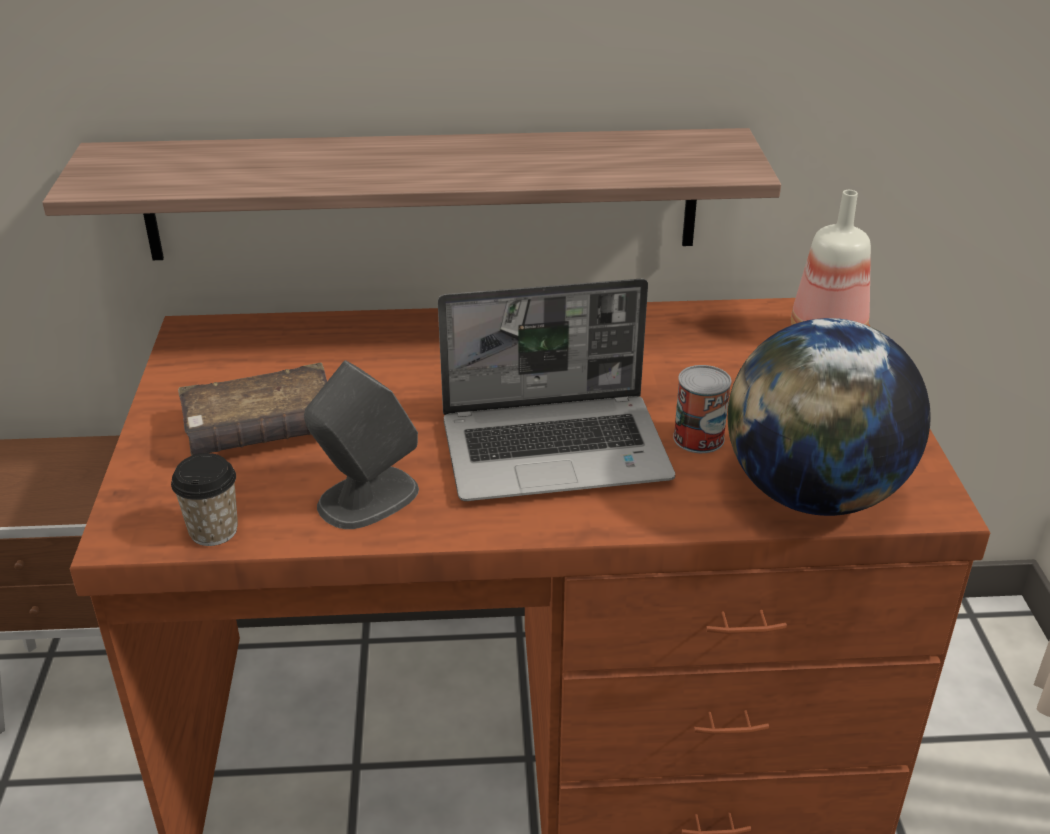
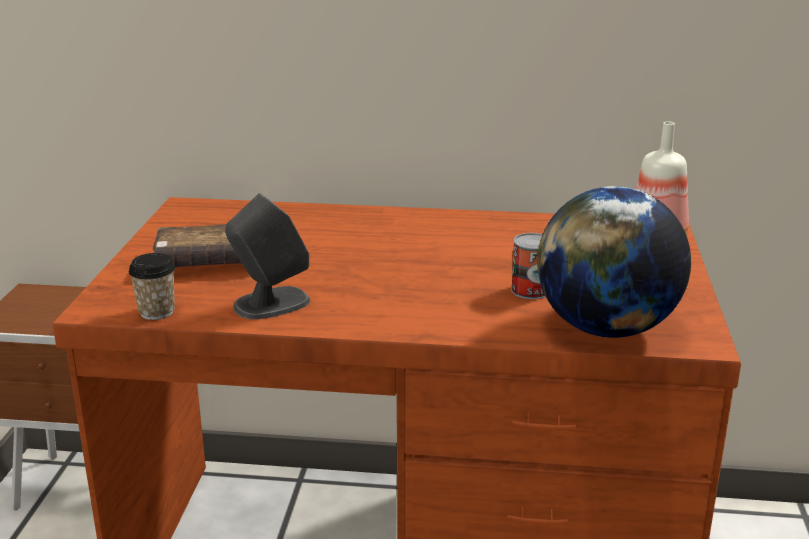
camera: 10 degrees right, 10 degrees down
shelf [42,128,781,260] -> none
laptop [438,279,675,501] -> none

